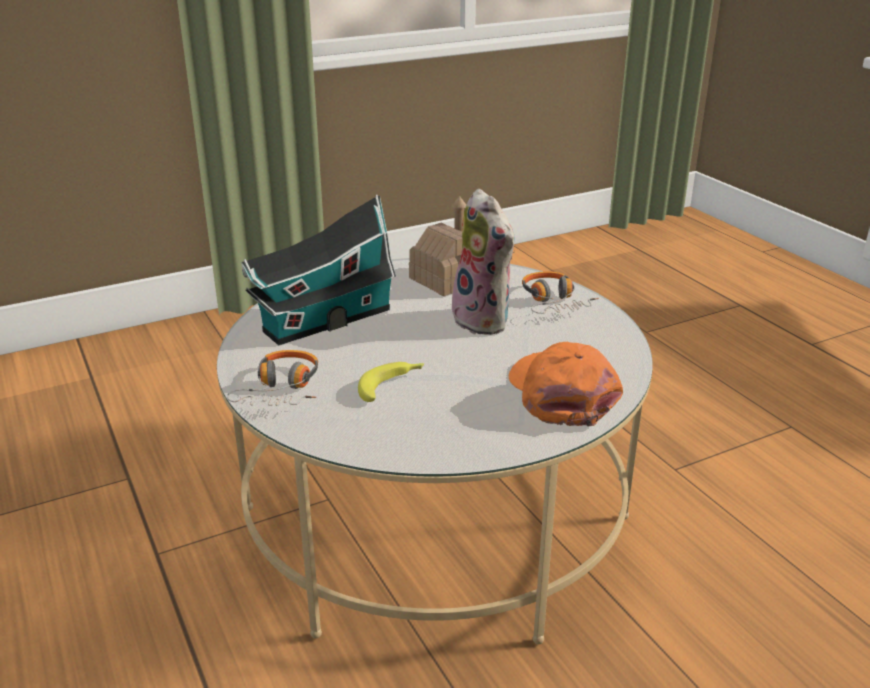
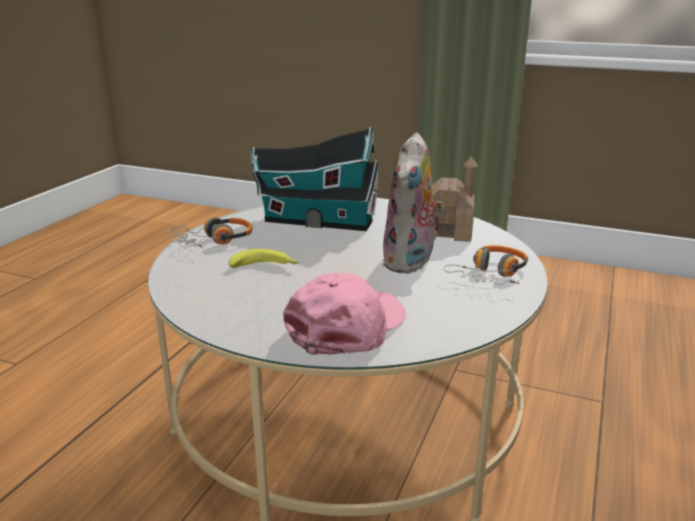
camera: 50 degrees right, 5 degrees down
orange cap [509,342,623,426] -> pink cap [283,273,405,355]

